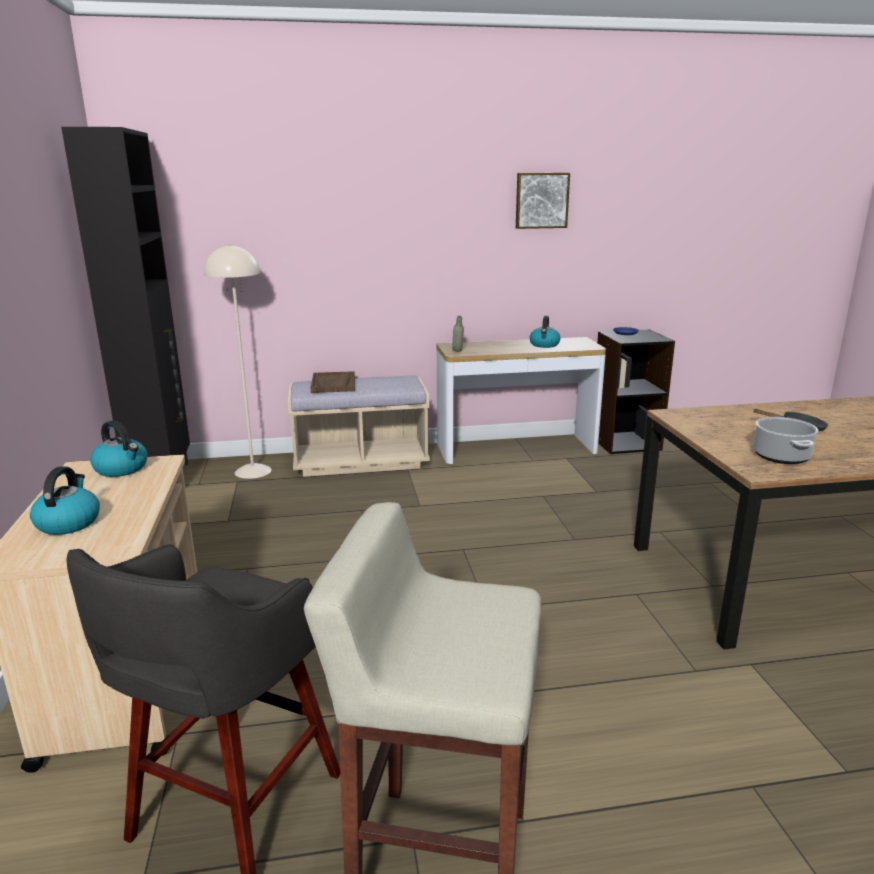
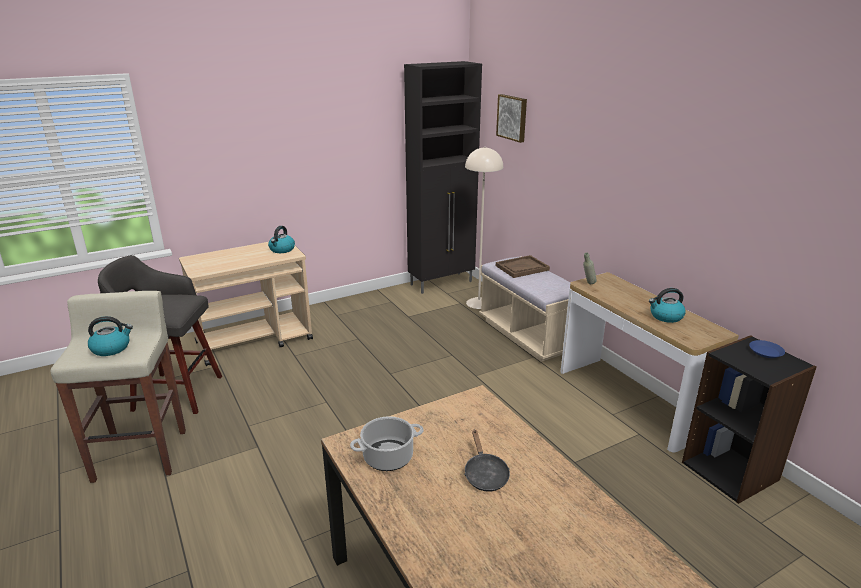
camera: 70 degrees right, 5 degrees up
kettle [30,467,100,535] -> kettle moved to [88,316,133,356]
picture [516,173,570,229] -> picture moved to [496,94,527,143]

